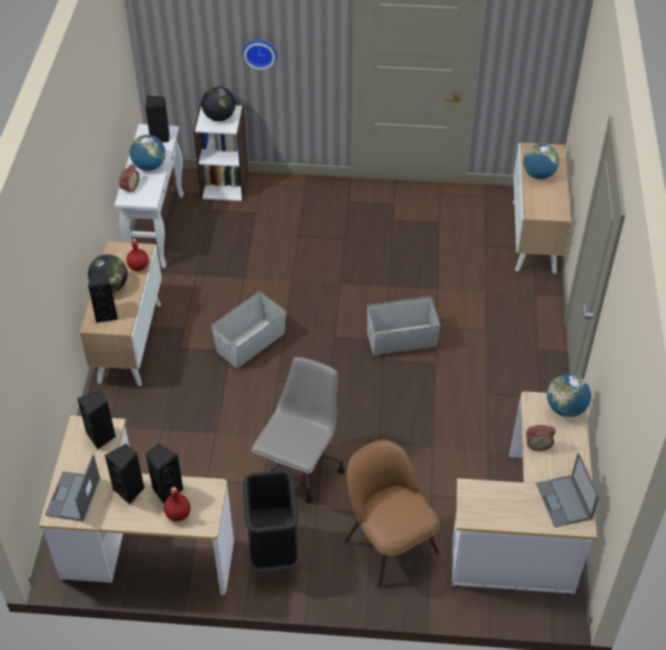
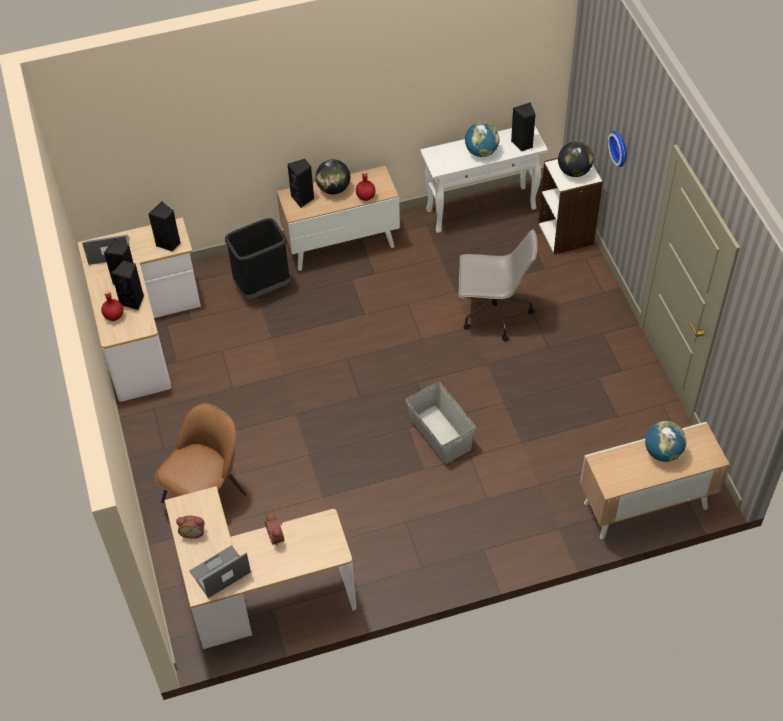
camera: 70 degrees right, 5 degrees up
alarm clock [119,164,139,194] -> alarm clock moved to [176,515,205,539]
grey storage box [211,291,287,368] -> none
black trash can [243,470,298,572] -> black trash can moved to [225,218,290,299]
grey office chair [252,357,345,503] -> grey office chair moved to [459,229,538,341]
globe [547,374,591,417] -> none

